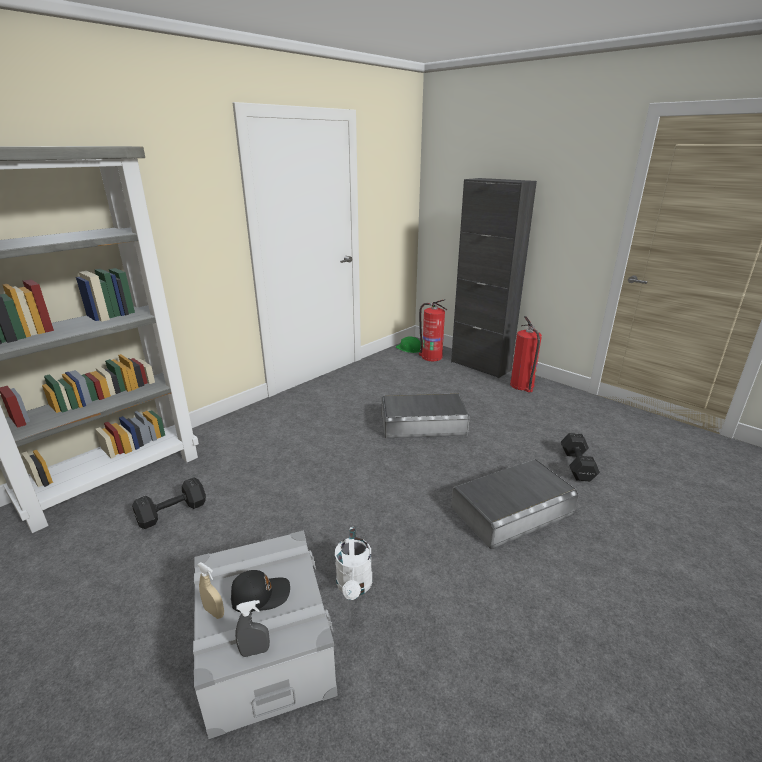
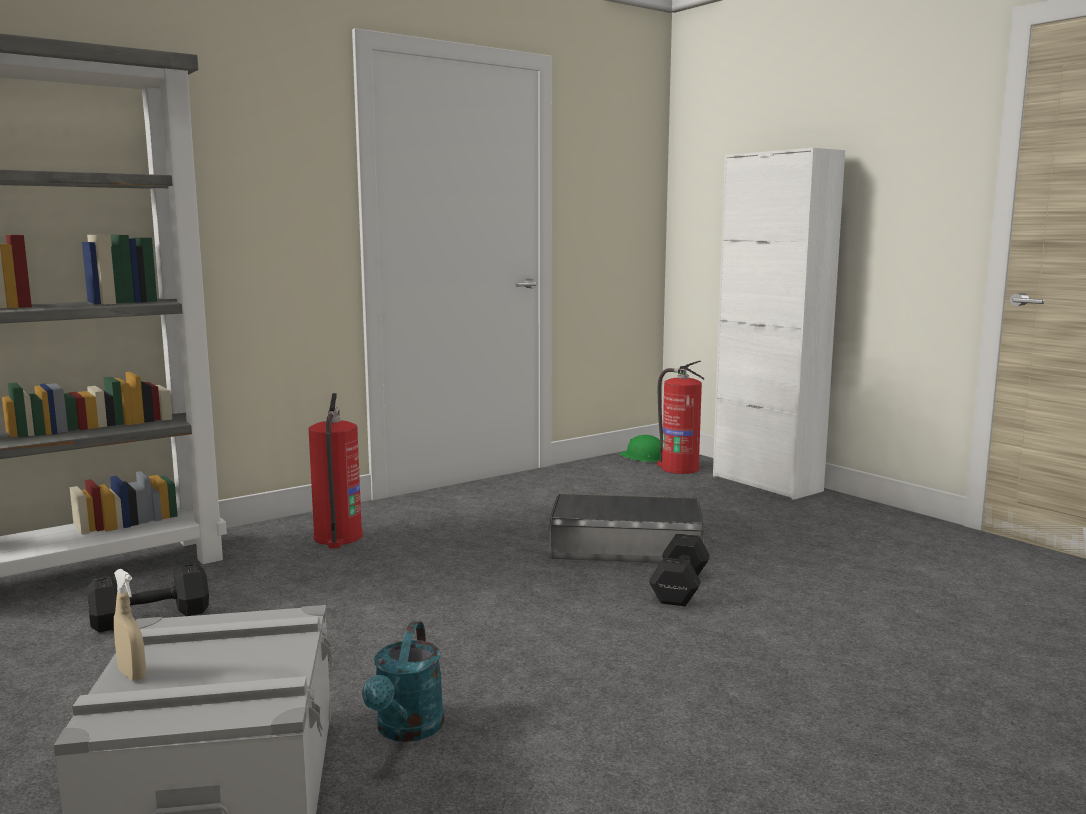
camera: 10 degrees right, 15 degrees down
black cap [231,570,290,612] -> none
grey spray bottle [235,600,270,657] -> none
white watering can [335,527,372,600] -> turquoise watering can [362,621,444,742]
black cabinet [451,178,537,378] -> white cabinet [713,148,845,500]
grey storage box [451,459,579,549] -> none
fire extinguisher [510,316,542,393] -> fire extinguisher moved to [308,393,363,548]
black dumbbell [561,433,600,481] -> black dumbbell moved to [649,533,710,606]

